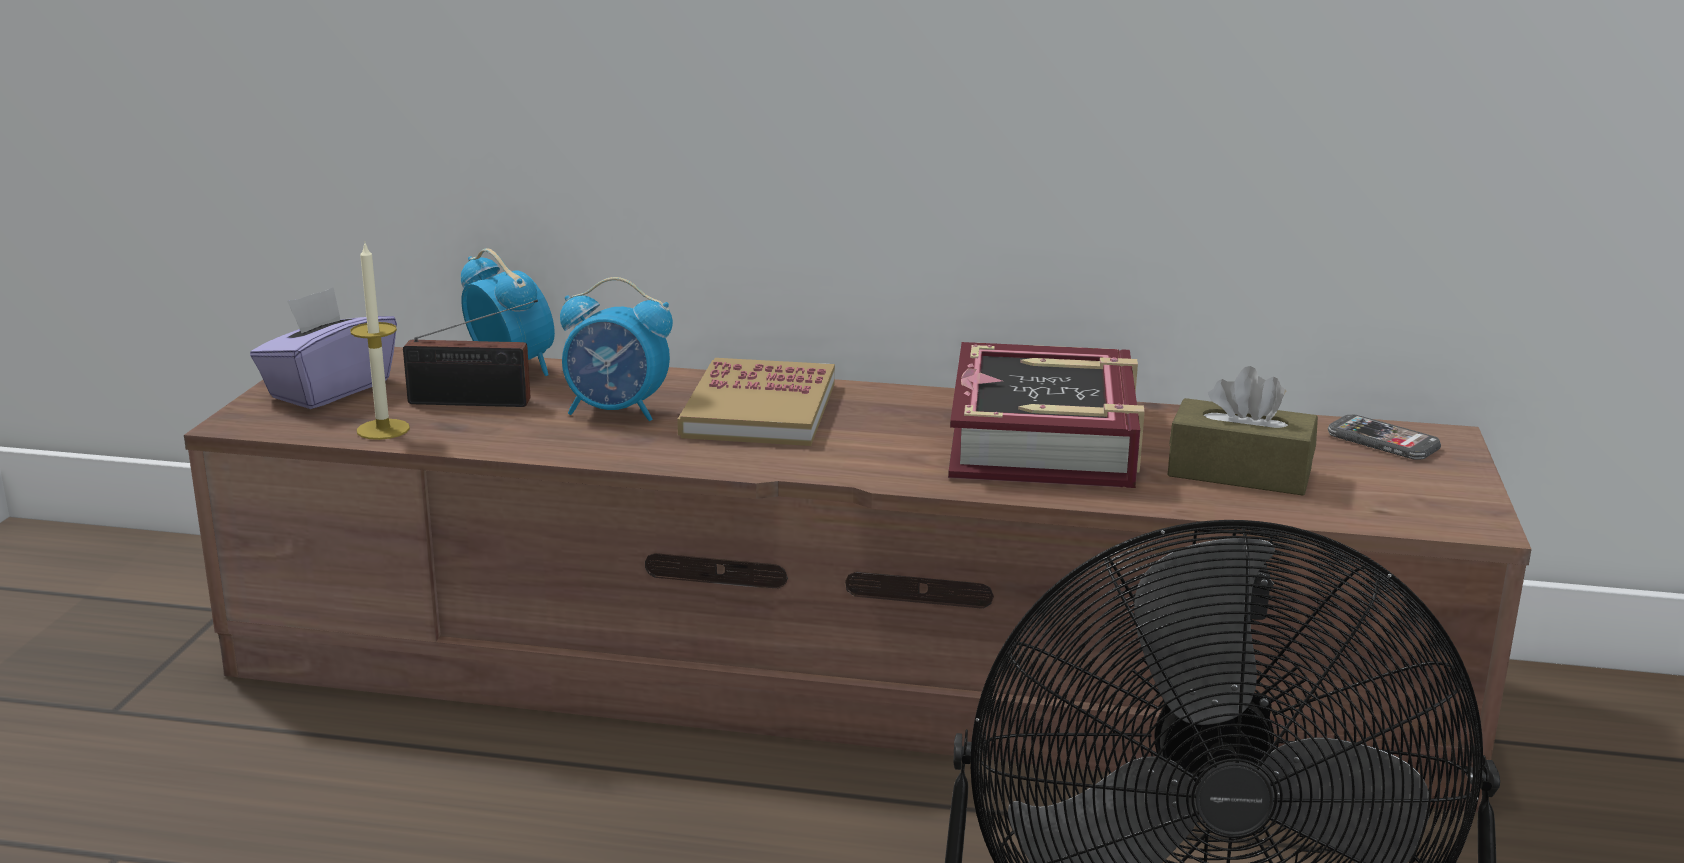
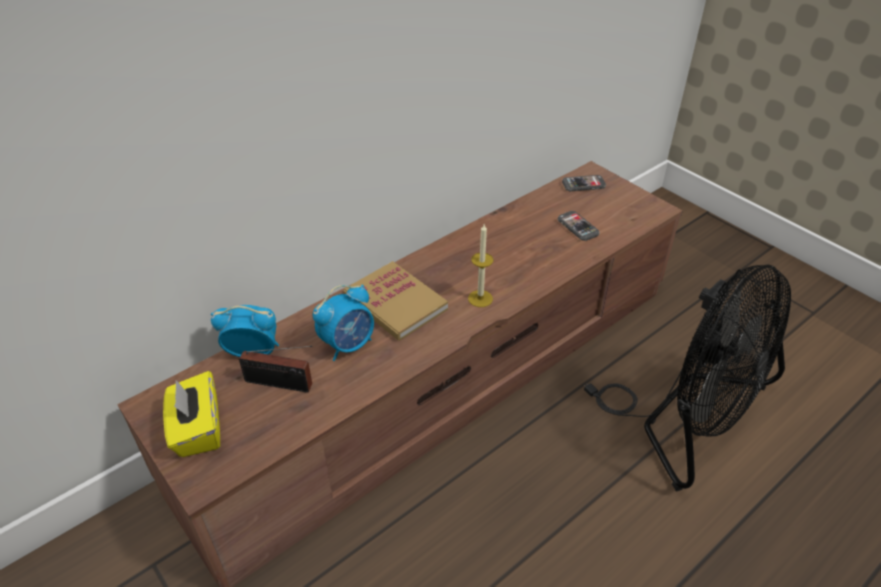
camera: 50 degrees left, 20 degrees up
purple tissue box [250,287,397,409] -> yellow tissue box [163,371,220,457]
candle [350,241,410,440] -> candle moved to [468,224,493,307]
radio [403,300,538,407] -> radio turned 60 degrees clockwise [239,346,312,393]
book [948,342,1145,488] -> none
brown tissue box [1168,366,1318,495] -> phone [558,211,600,241]

